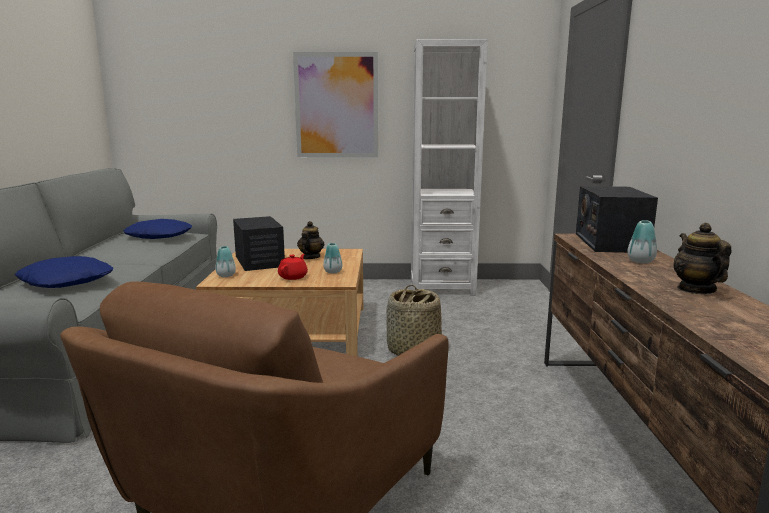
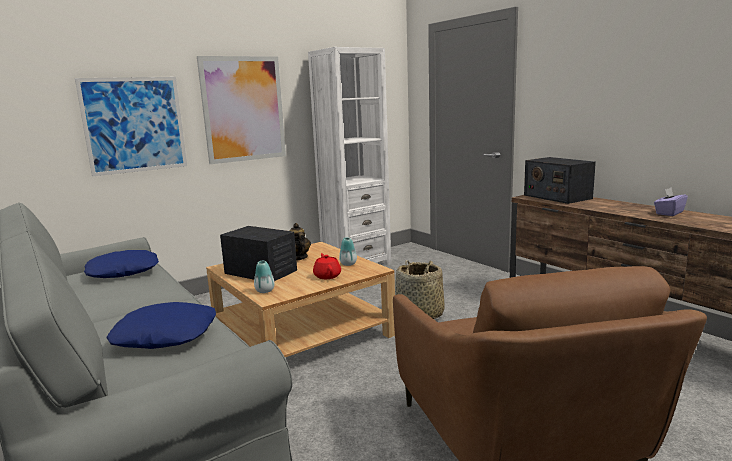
camera: 35 degrees left, 0 degrees up
vase [627,220,657,263] -> none
teapot [673,223,731,294] -> purple tissue box [654,187,688,216]
none -> picture [75,77,187,176]

